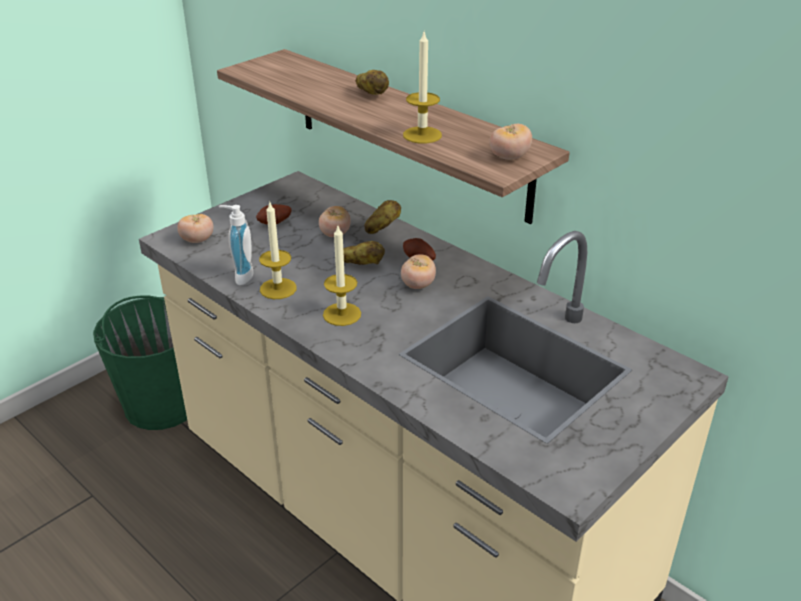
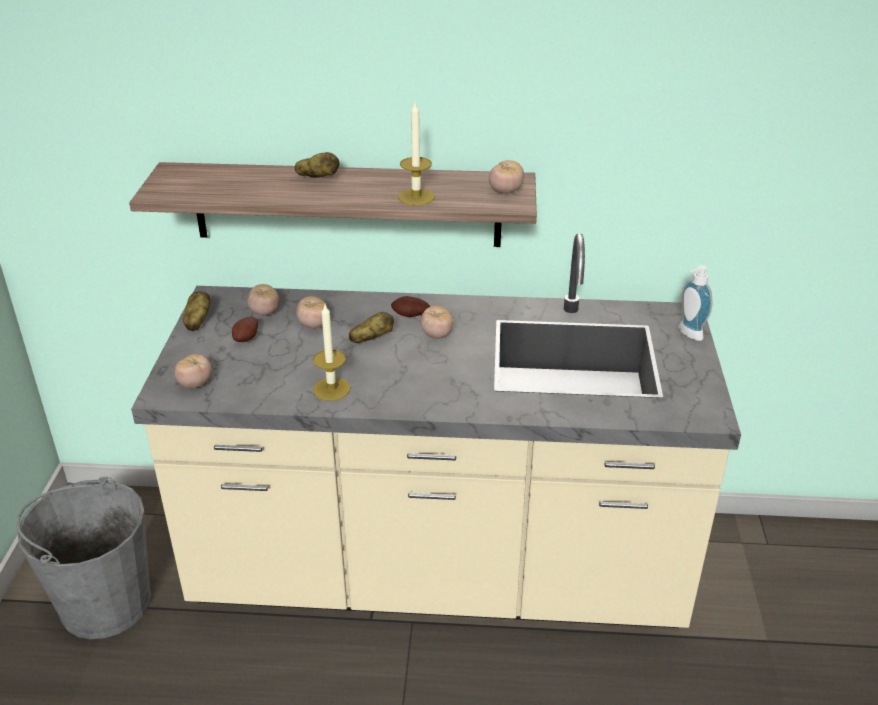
camera: 40 degrees left, 0 degrees up
green bucket [93,296,187,430] -> grey bucket [16,477,151,639]
soap dispenser [219,205,254,285] -> soap dispenser moved to [679,265,712,341]
candle [323,226,361,326] -> none
potato [364,200,401,234] -> potato moved to [183,291,210,331]
none -> tomato [247,284,280,316]

